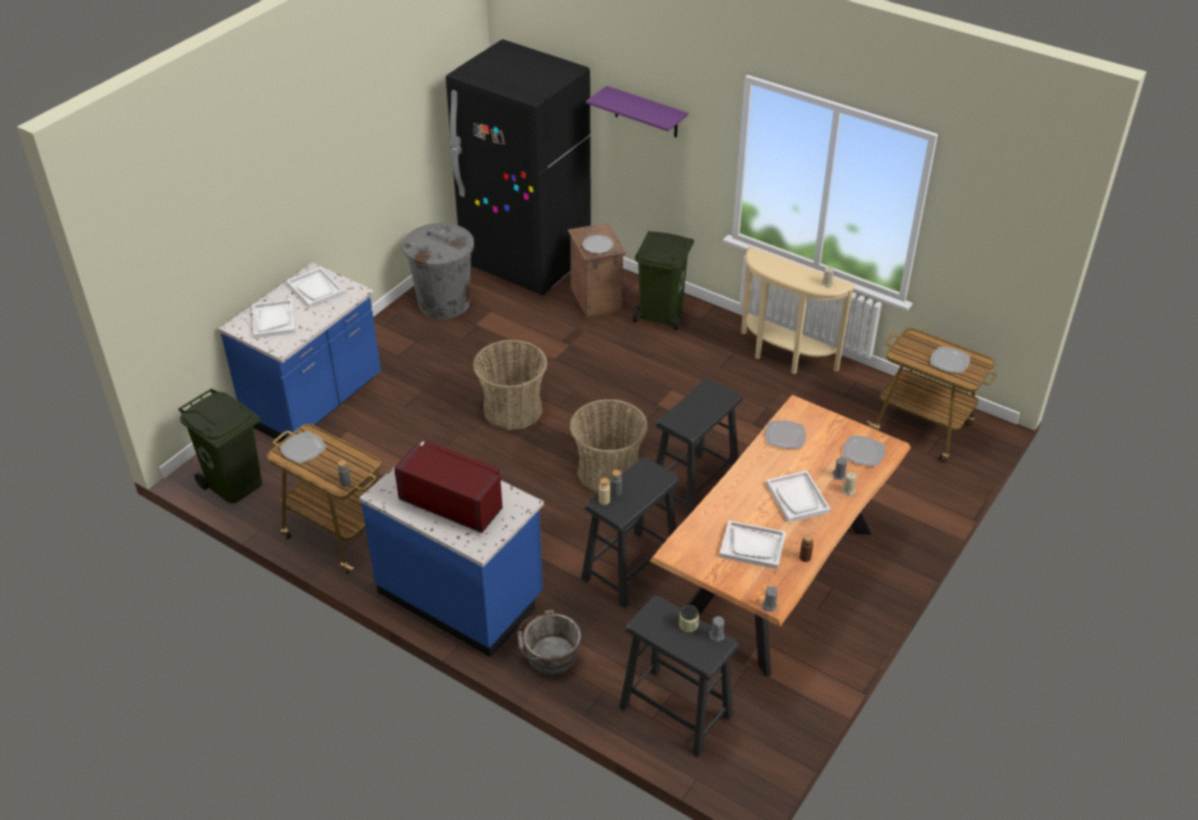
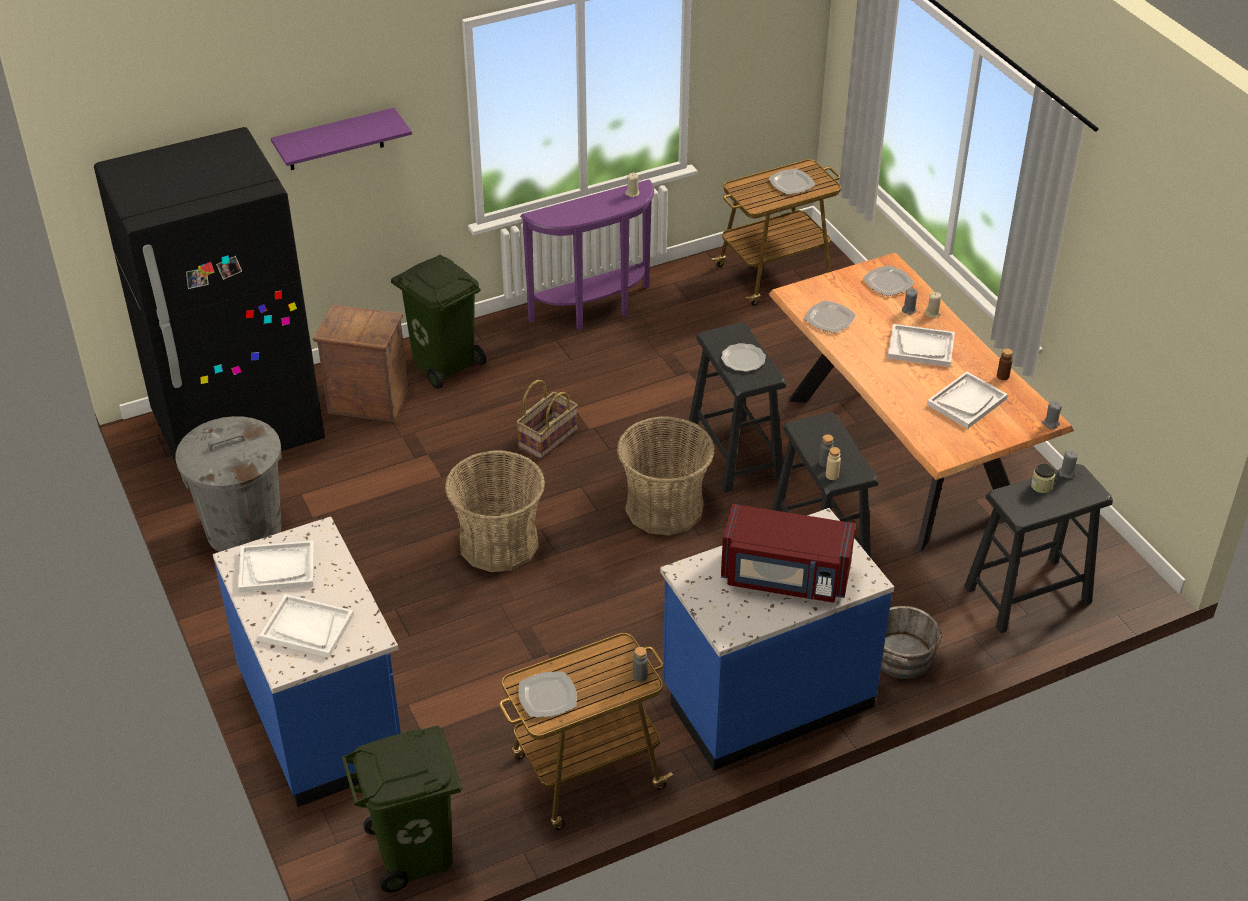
camera: 60 degrees left, 0 degrees up
red microwave [394,441,503,533] -> red microwave turned 135 degrees counterclockwise [721,504,856,603]
plate [582,235,614,253] -> plate moved to [721,343,766,372]
beige console table [741,246,855,374] -> purple console table [520,179,654,330]
none -> basket [516,380,578,459]

